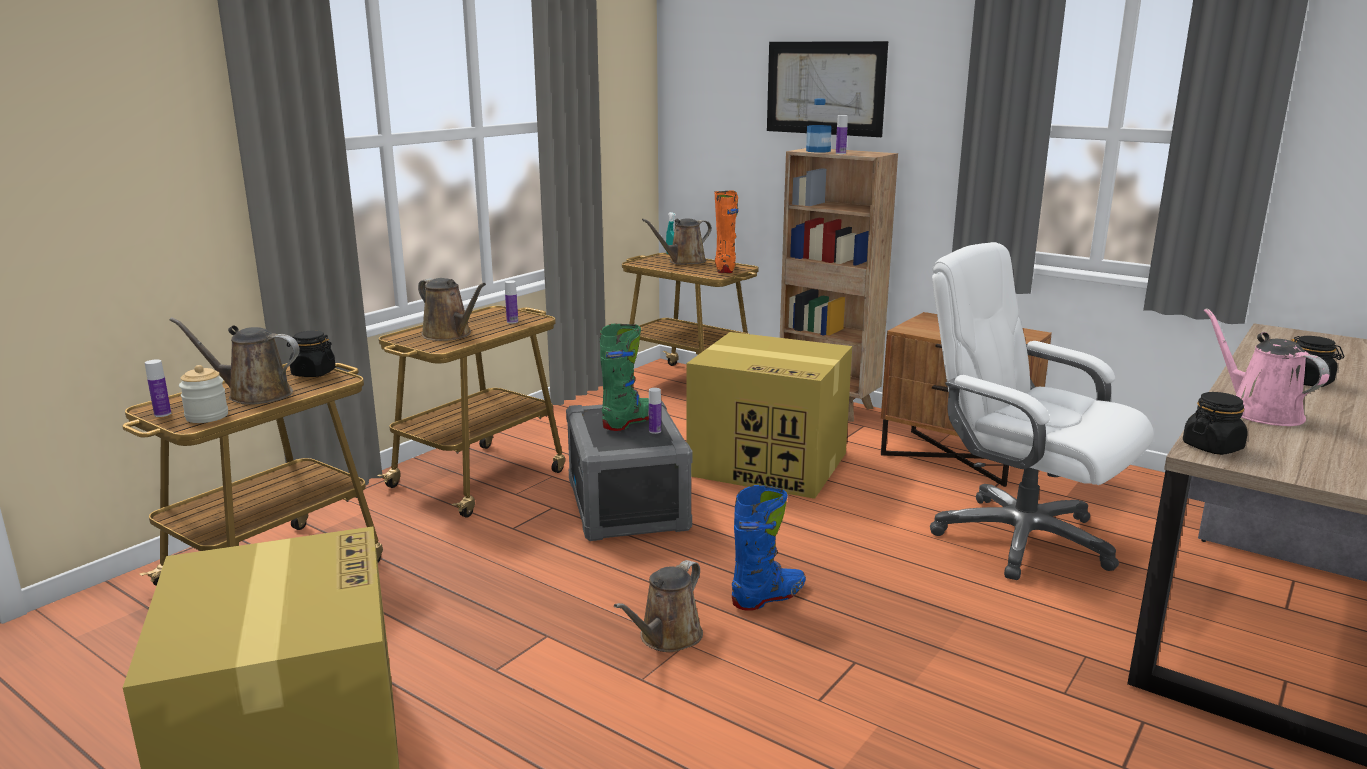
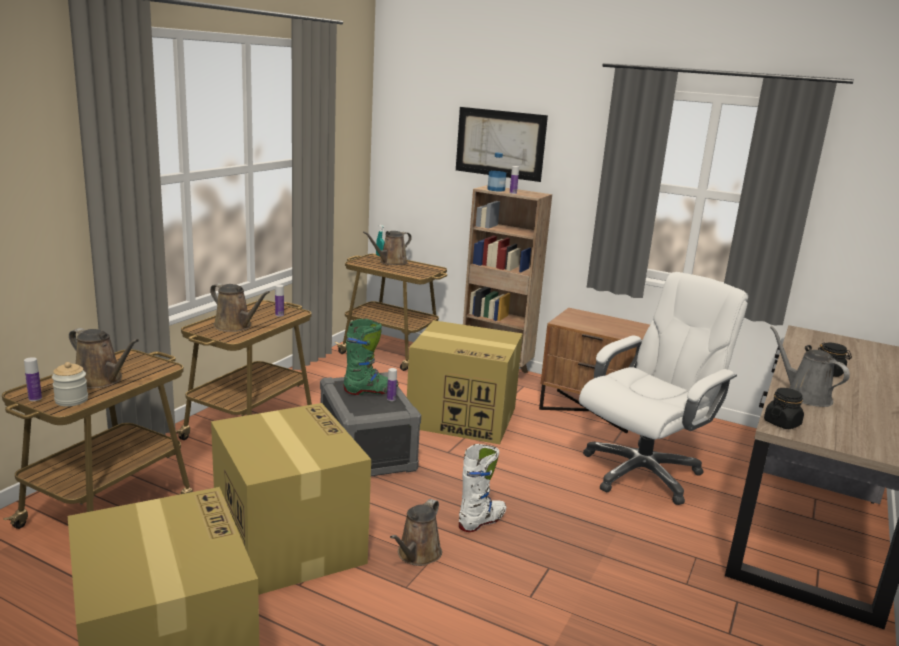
camera: 10 degrees left, 0 degrees up
brown watering can [169,317,300,405] -> brown watering can turned 150 degrees counterclockwise [69,328,139,389]
black jar [287,330,336,377] -> none
green boot [600,324,649,431] -> green boot turned 45 degrees clockwise [343,319,398,395]
orange boot [714,191,738,273] -> none
blue boot [732,485,806,611] -> white boot [459,444,506,532]
white office chair [930,242,1154,580] -> white office chair turned 105 degrees clockwise [579,272,748,505]
pink watering can [1204,308,1329,426] -> grey watering can [770,326,850,407]
none -> cardboard box [211,403,371,595]

